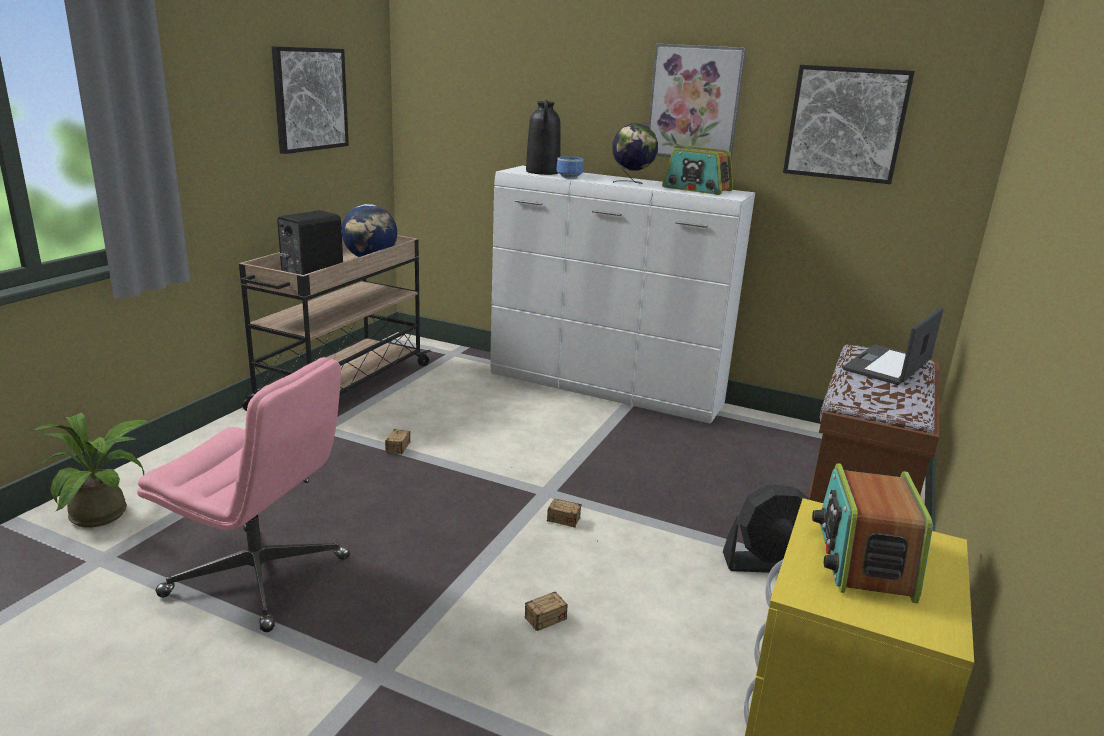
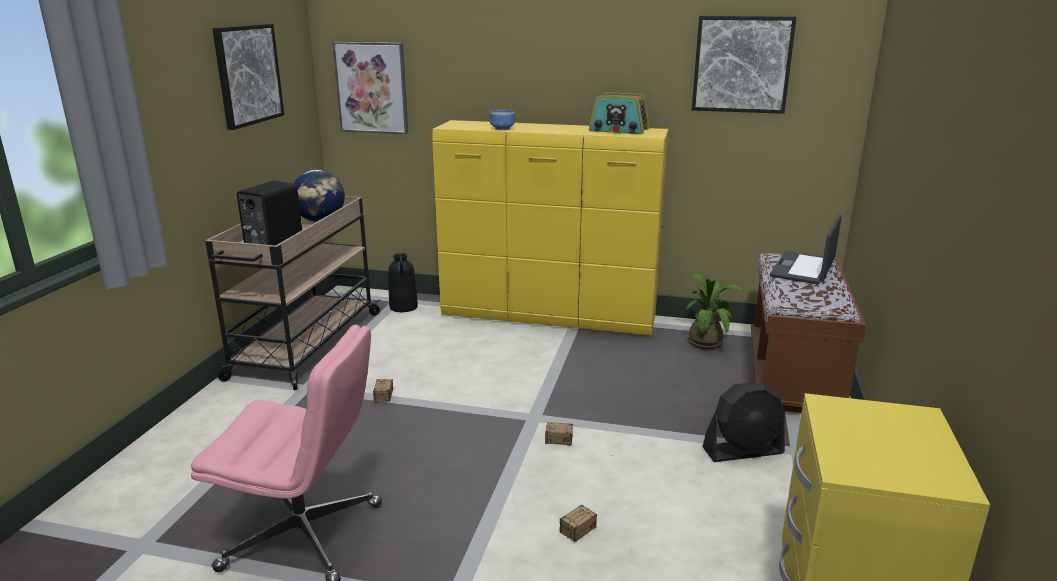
camera: 10 degrees left, 0 degrees up
potted plant [30,412,149,527] -> potted plant moved to [682,274,748,349]
white dresser [490,166,755,423] -> yellow dresser [432,120,668,335]
black vase [526,100,561,175] -> black vase moved to [388,253,418,312]
globe [612,123,658,184] -> none
picture [648,43,746,159] -> picture moved to [333,42,408,134]
radio [812,463,933,603] -> none

